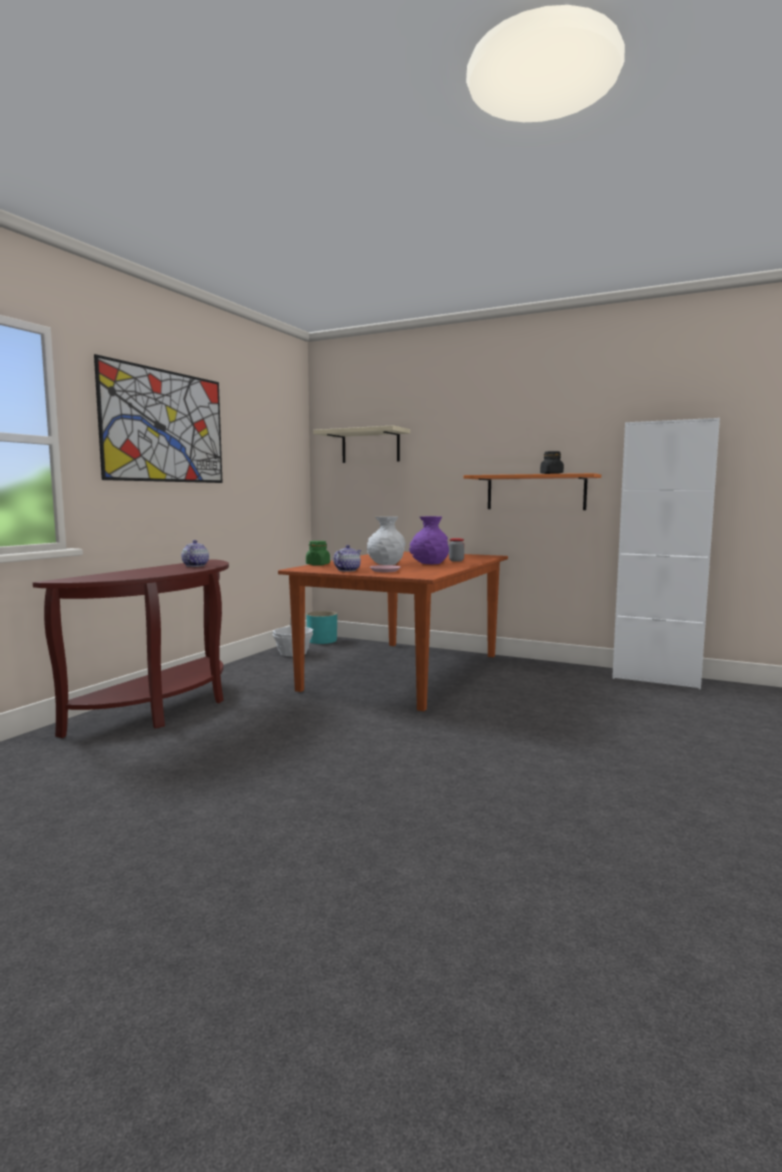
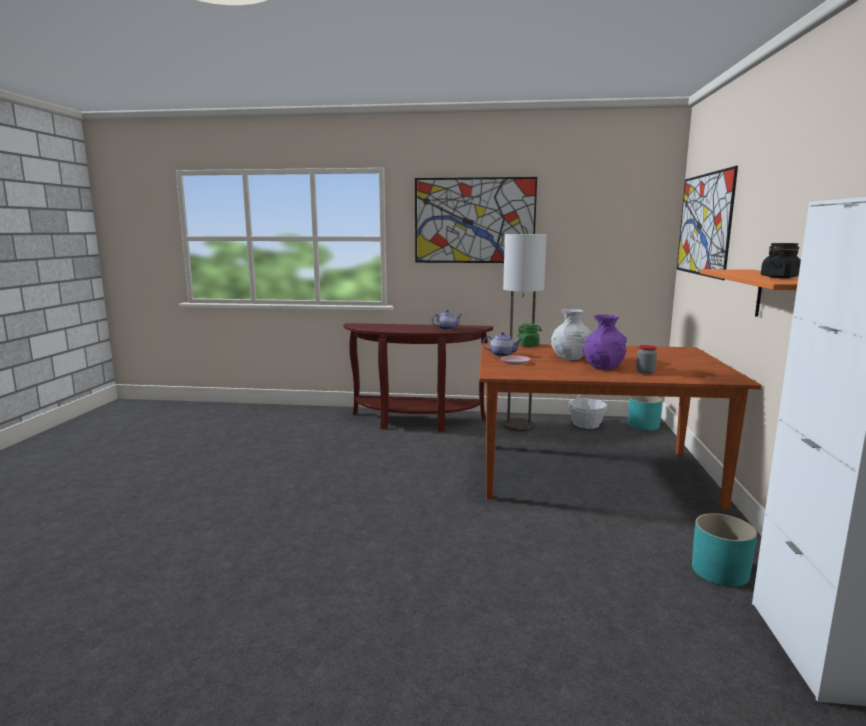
camera: 70 degrees right, 5 degrees up
beige shelf [313,425,410,463] -> picture [677,166,738,280]
none -> floor lamp [503,234,547,431]
none -> turquoise planter [692,513,757,587]

